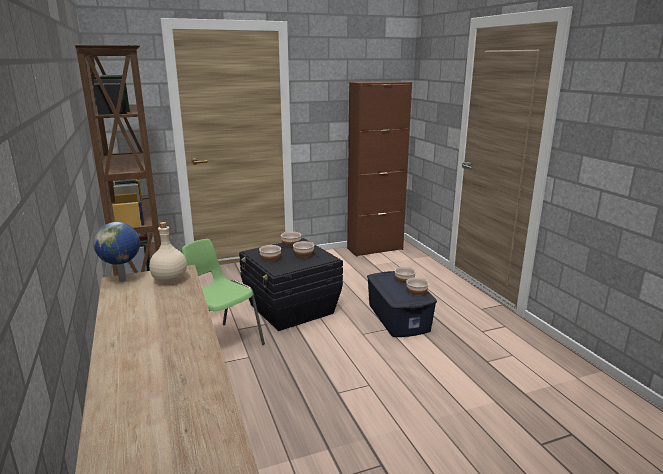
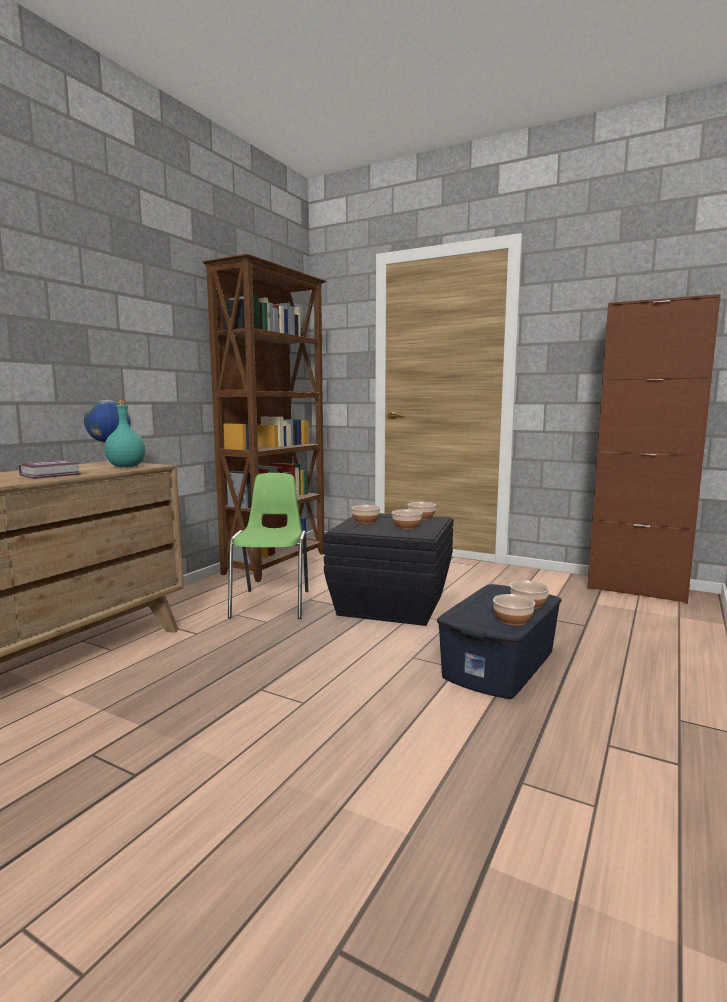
camera: 50 degrees right, 10 degrees down
beige bottle [149,222,187,283] -> turquoise bottle [104,400,146,467]
none -> book [18,460,82,479]

